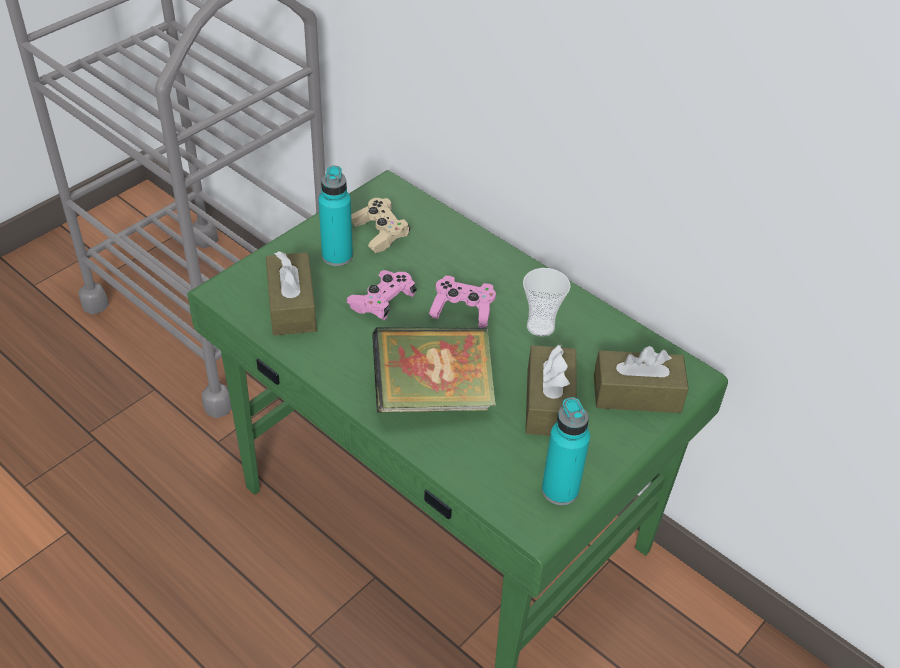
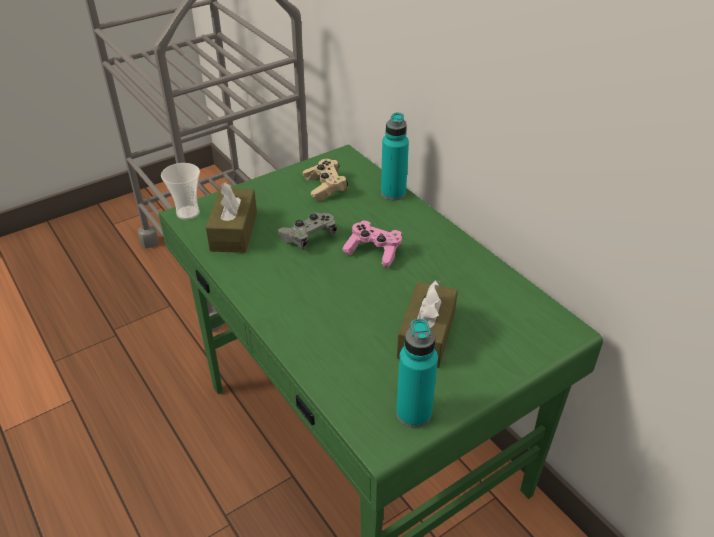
camera: 15 degrees right, 5 degrees down
turquoise bottle [318,166,353,266] -> turquoise bottle moved to [381,113,409,200]
pink game controller [347,270,417,321] -> grey game controller [277,212,337,250]
book [372,327,496,413] -> none
cup [523,268,571,337] -> cup moved to [161,163,200,220]
brown tissue box [594,346,689,413] -> none

